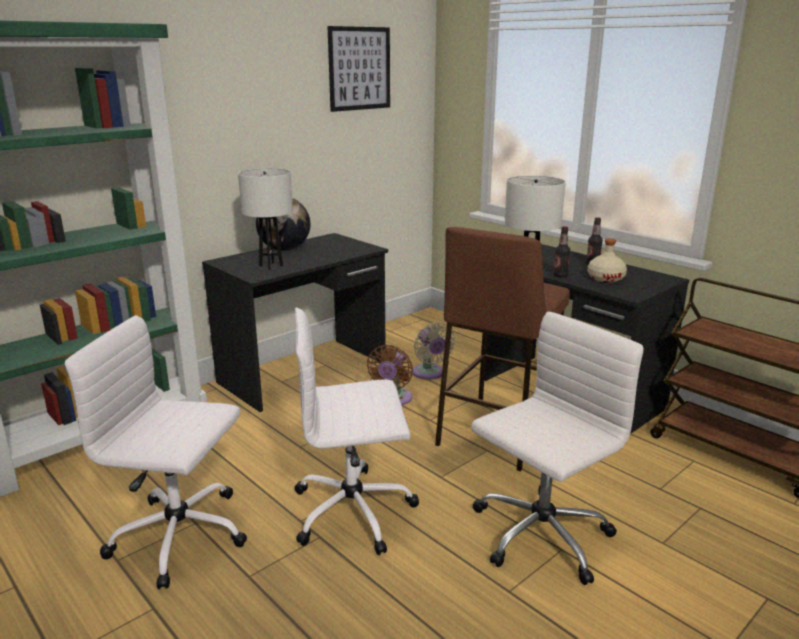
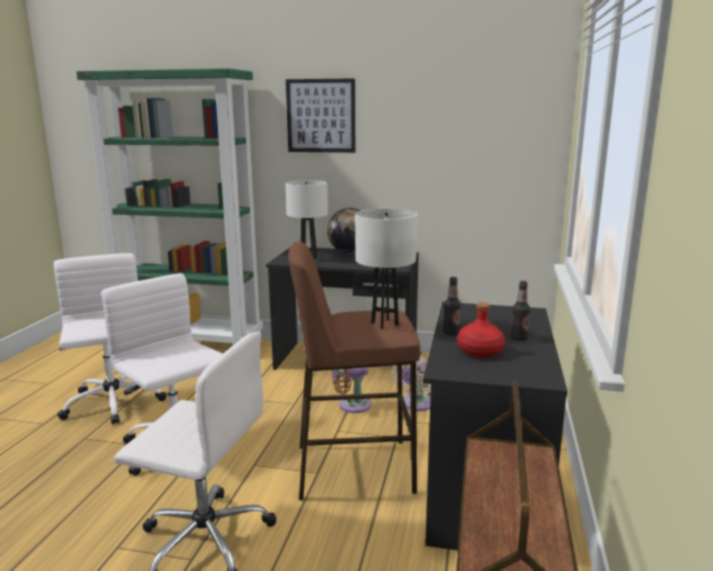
camera: 55 degrees right, 5 degrees down
picture [327,26,390,112] -> picture moved to [286,78,355,153]
beige bottle [588,238,627,283] -> red bottle [457,302,505,358]

